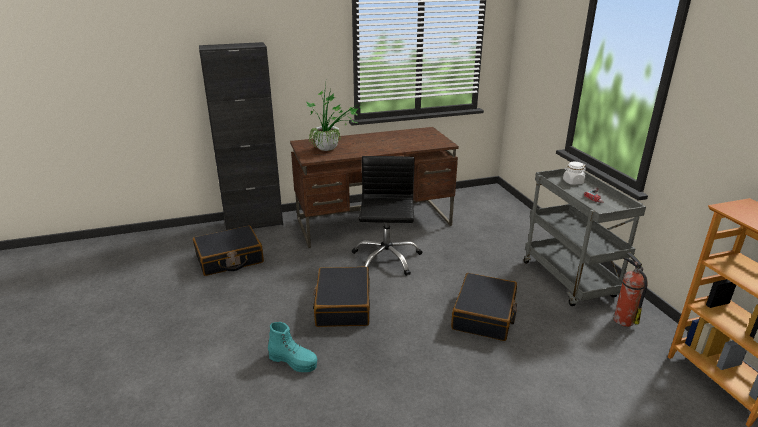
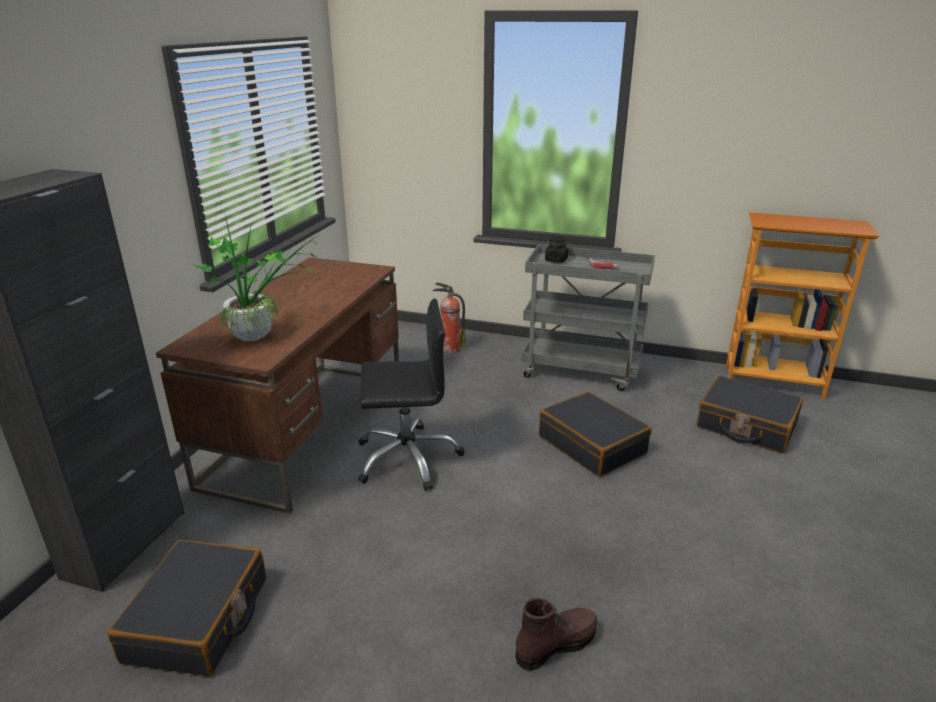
camera: 55 degrees left, 0 degrees up
turquoise boot [268,322,317,372] -> brown boot [515,598,597,671]
black suitcase [313,267,370,327] -> black suitcase moved to [697,376,803,453]
black office chair [352,156,422,276] -> black office chair turned 135 degrees clockwise [358,298,465,491]
white jar [563,162,586,185] -> black jar [545,235,568,263]
fire extinguisher [614,253,647,327] -> fire extinguisher moved to [433,282,465,354]

